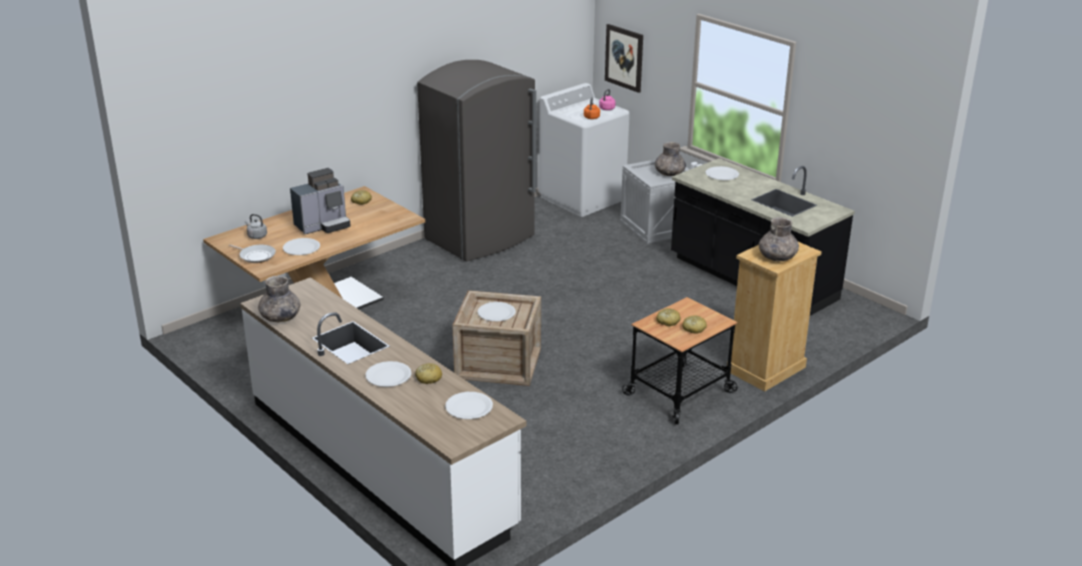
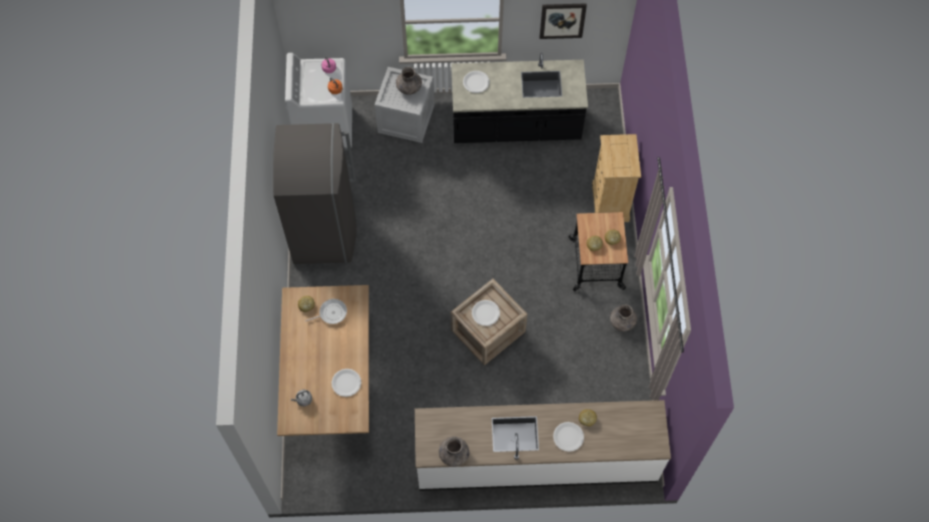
camera: 50 degrees left, 35 degrees up
frying pan [229,244,276,263] -> frying pan moved to [305,299,347,324]
coffee machine [290,168,350,234] -> none
white plate [445,392,493,419] -> none
picture [605,24,643,93] -> picture moved to [539,3,587,39]
grey vase [759,217,799,261] -> grey vase moved to [610,304,637,332]

